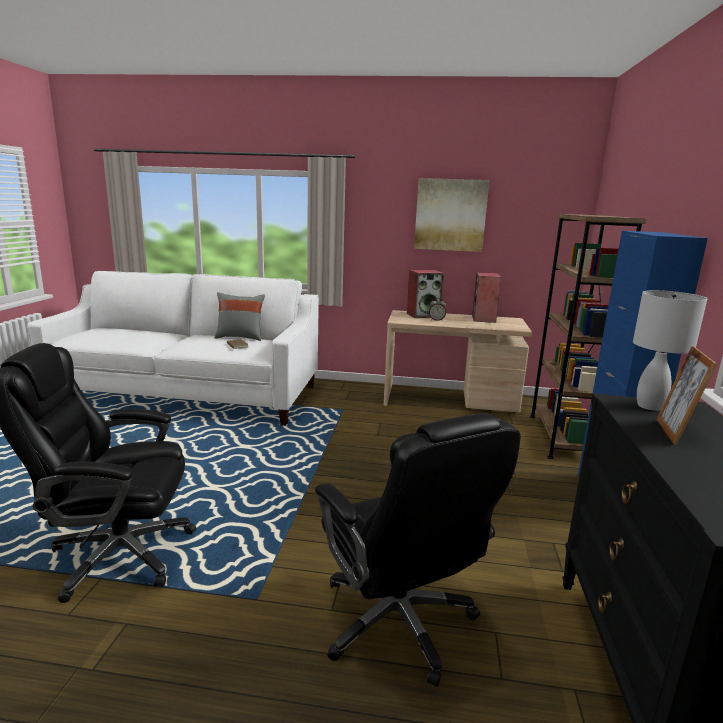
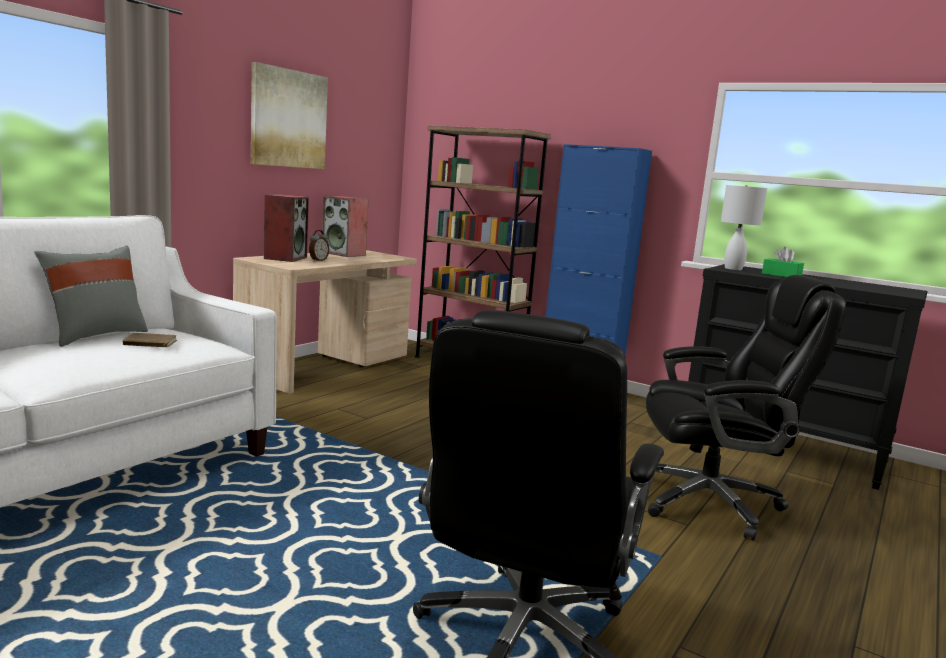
camera: 65 degrees left, 5 degrees down
picture frame [657,346,717,445] -> green tissue box [762,247,804,277]

